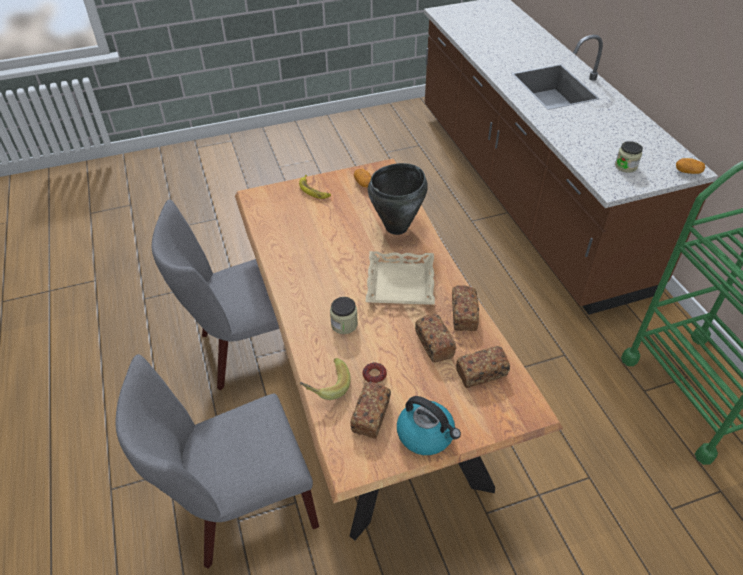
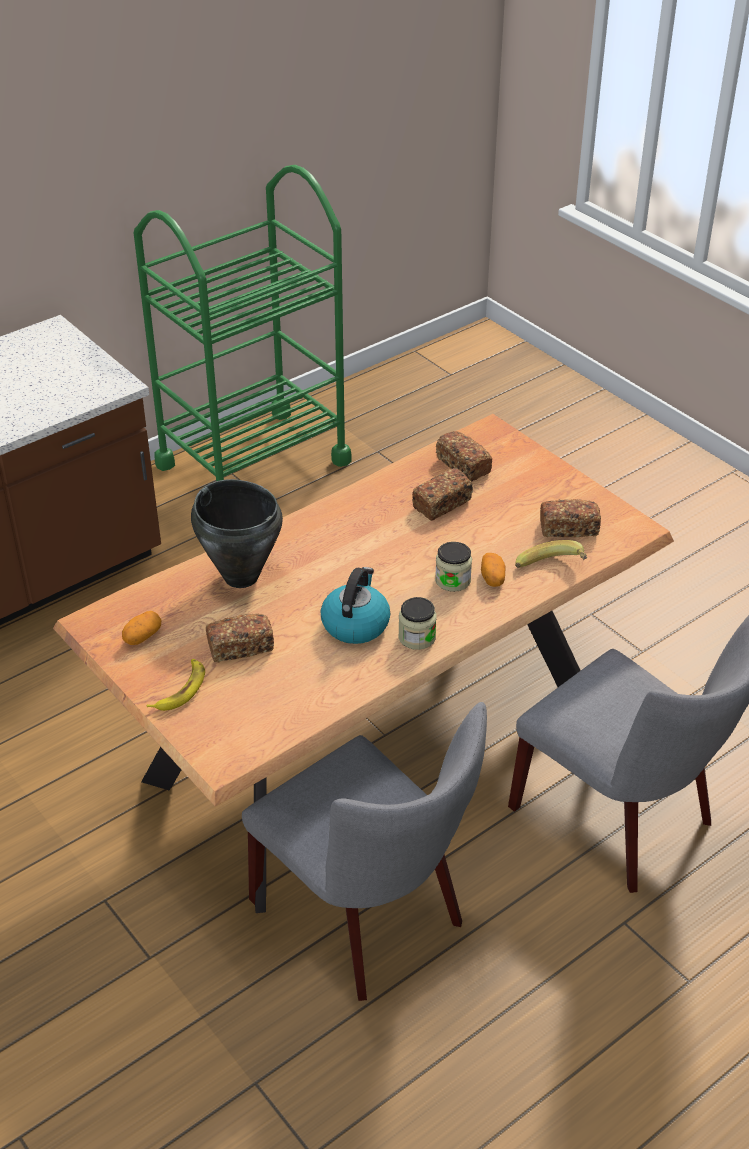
camera: 110 degrees left, 5 degrees down
donut [363,363,387,383] -> none
beige tray [366,251,435,305] -> none
kettle [397,396,461,455] -> kettle moved to [321,567,390,644]
bread [452,285,479,331] -> bread moved to [206,613,274,662]
jar [615,141,643,173] -> jar moved to [398,597,437,650]
potato [676,158,705,174] -> potato moved to [481,553,505,587]

